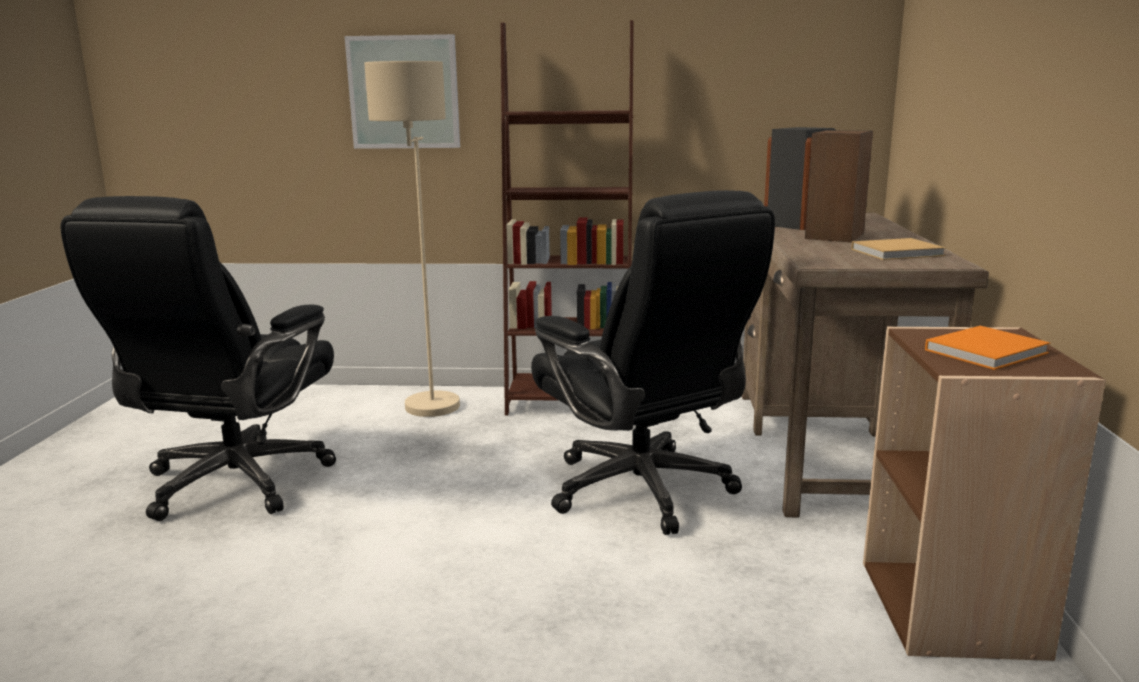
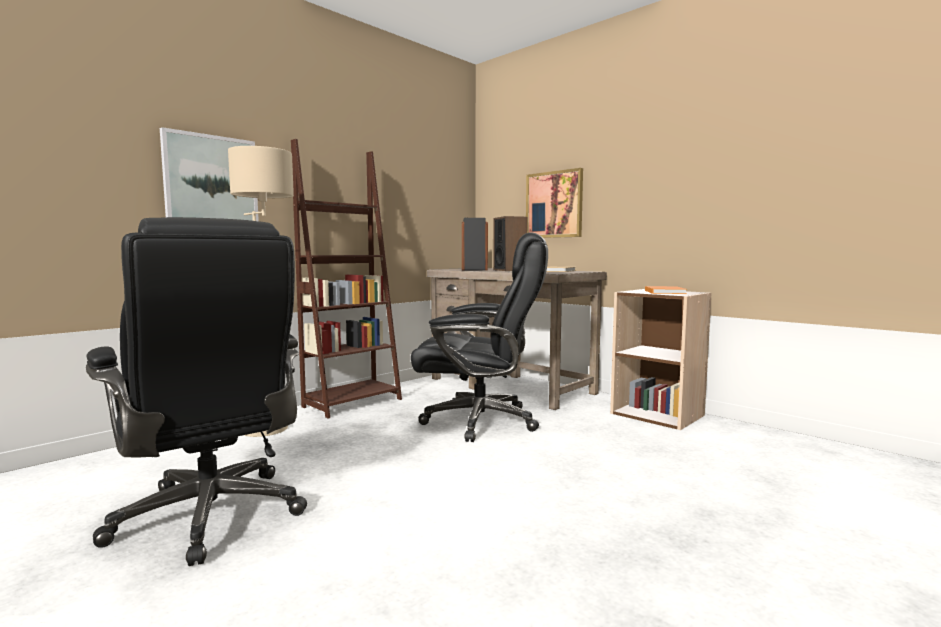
camera: 50 degrees left, 10 degrees down
none -> picture [526,168,583,238]

